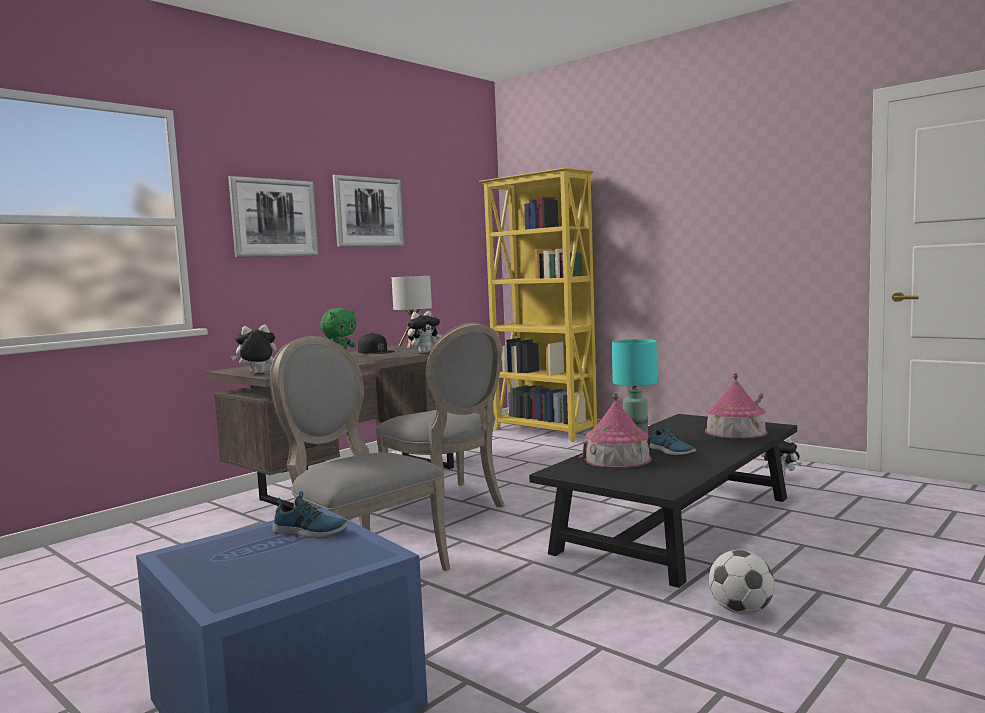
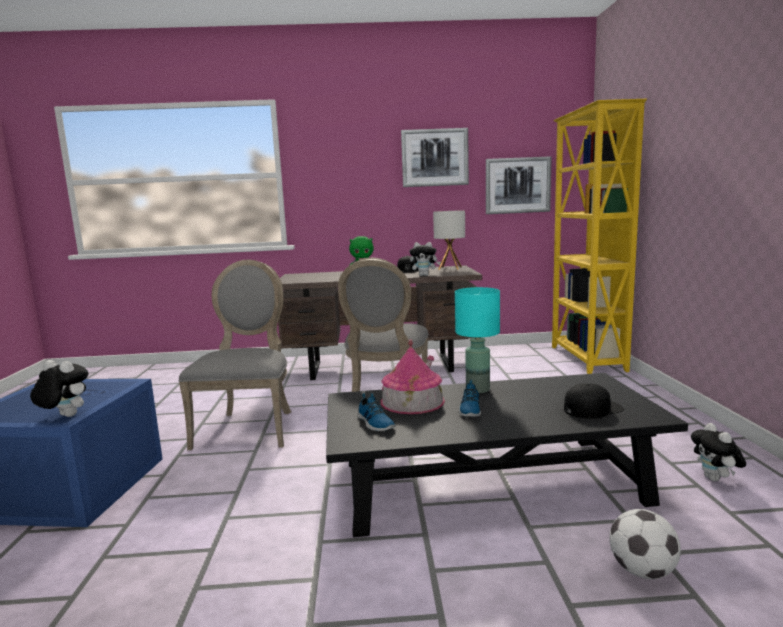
camera: 45 degrees right, 5 degrees up
picture [228,176,319,257] -> picture moved to [486,156,551,214]
plush toy [231,325,277,374] -> plush toy moved to [30,360,88,417]
shoe [273,491,348,538] -> shoe moved to [358,393,396,431]
toy house [705,373,768,439] -> black cap [564,383,624,419]
football [709,550,775,615] -> football moved to [609,509,681,579]

